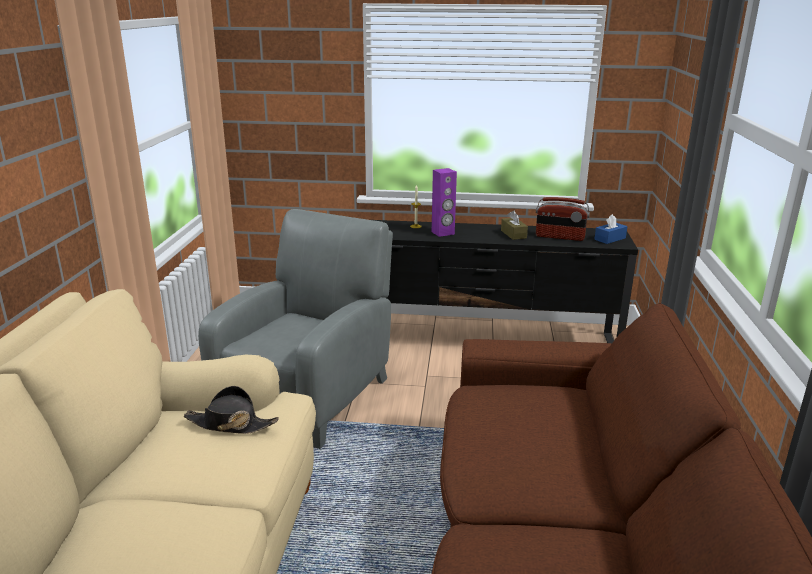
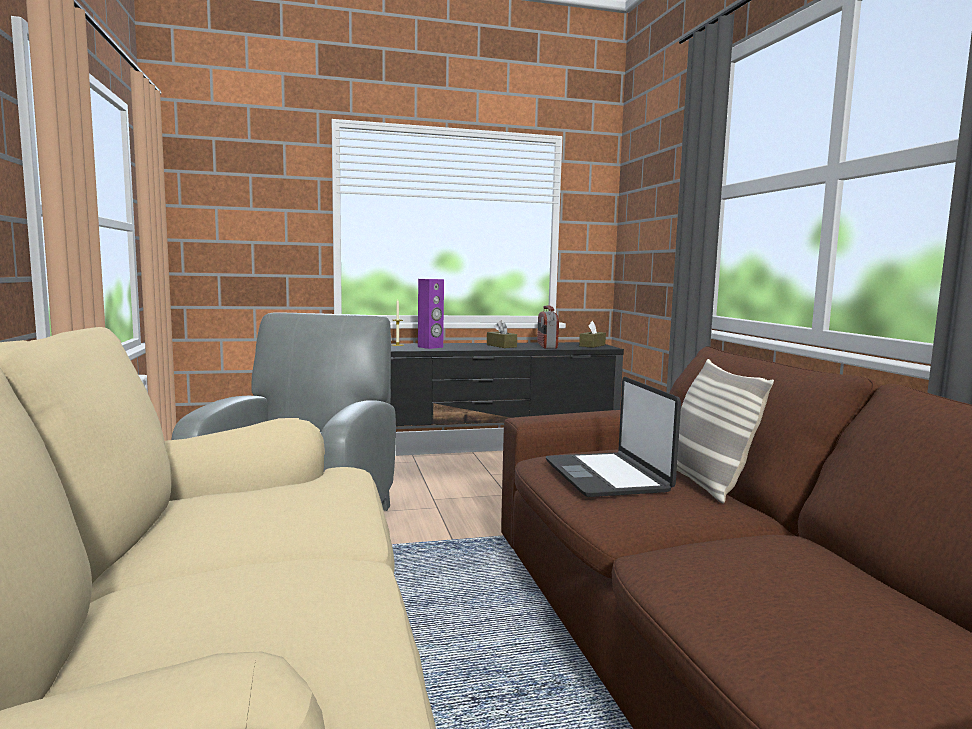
camera: 20 degrees left, 15 degrees down
black hat [183,386,279,434] -> none
radio [536,197,590,241] -> radio turned 90 degrees clockwise [537,306,559,349]
blue tissue box [594,214,628,244] -> brown tissue box [579,321,606,348]
none -> laptop [546,377,681,497]
none -> pillow [677,359,774,503]

